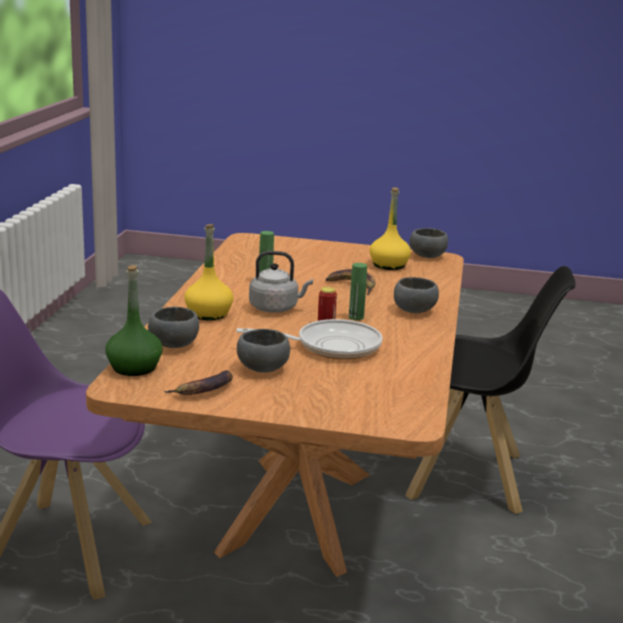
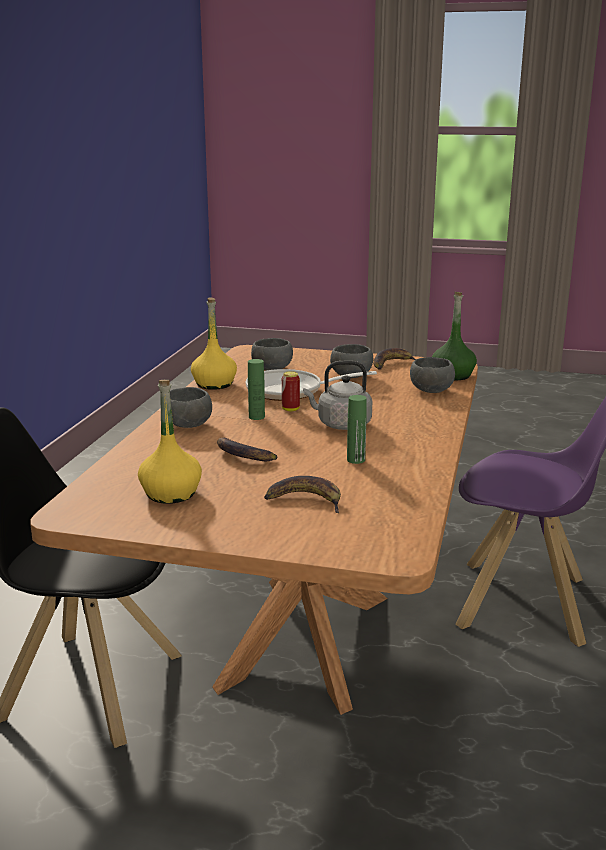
camera: 175 degrees left, 0 degrees up
yellow bottle [184,224,234,320] -> yellow bottle moved to [191,298,237,390]
grey bowl [410,228,448,258] -> grey bowl moved to [251,338,293,371]
none -> banana [264,476,341,513]

